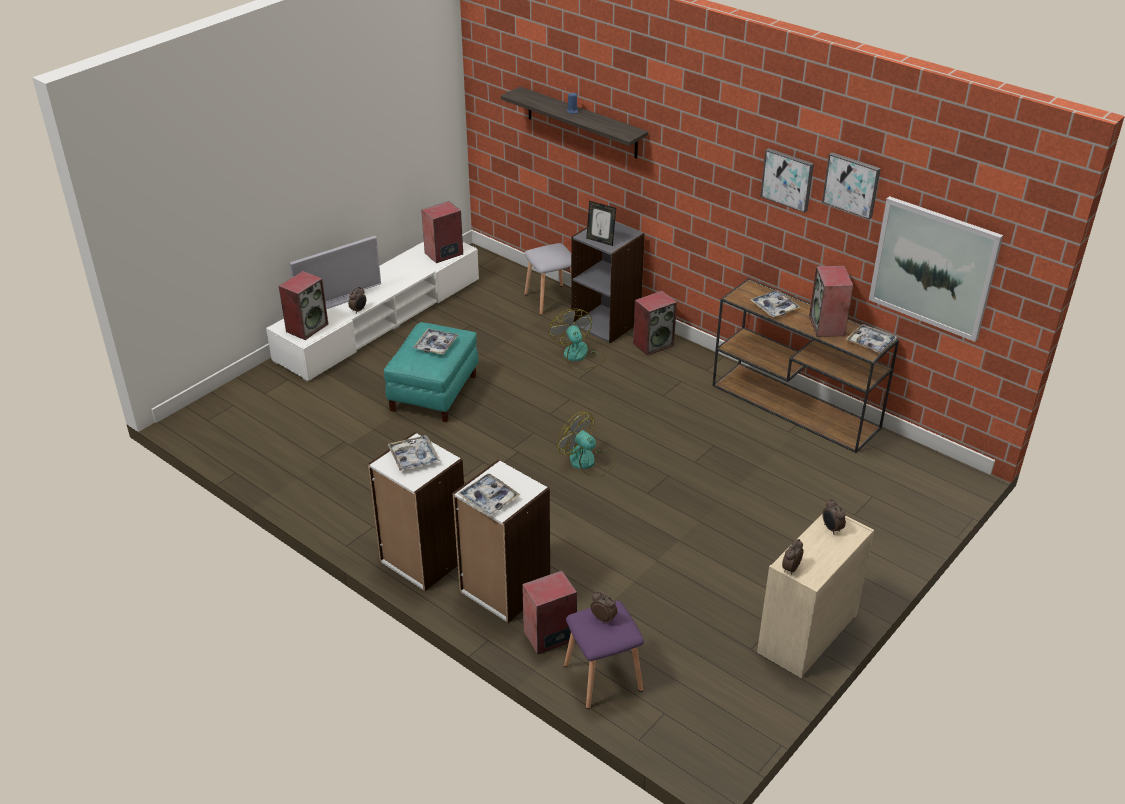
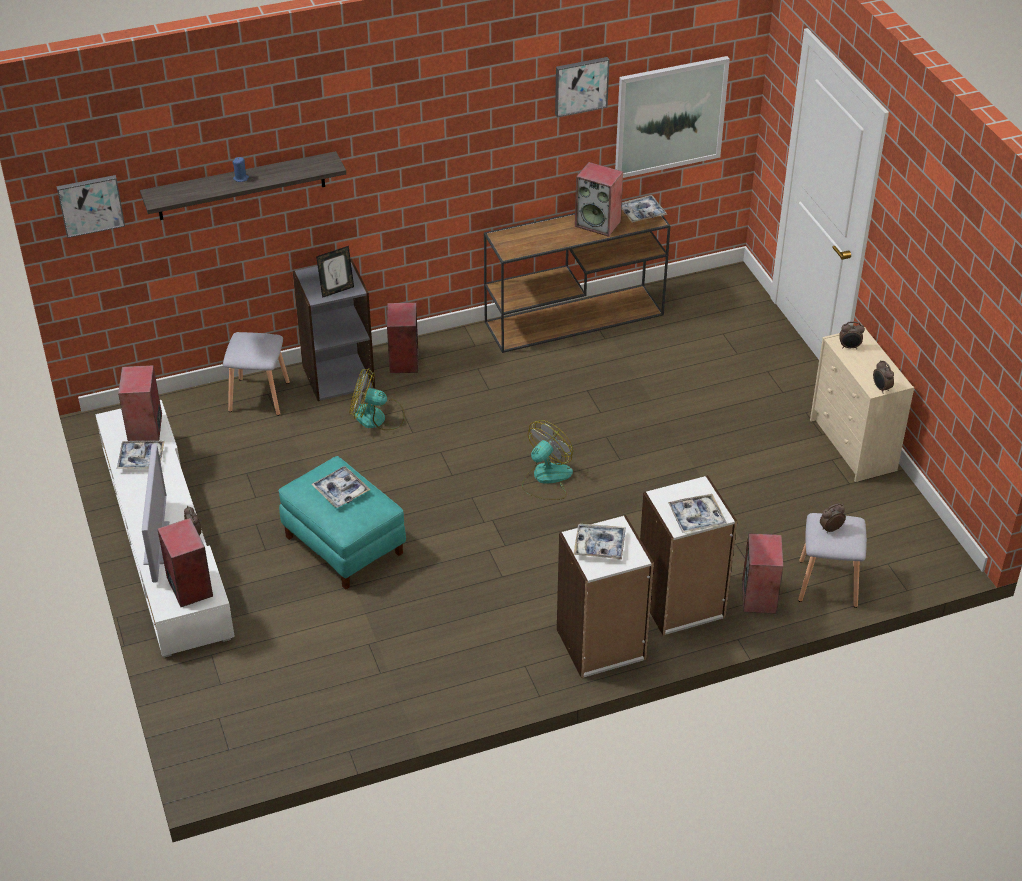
camera: 60 degrees left, 5 degrees up
fan [557,411,616,477] -> fan turned 150 degrees clockwise [522,420,573,500]
purple stool [564,601,644,709] -> grey stool [798,513,867,608]
tray [750,290,801,317] -> tray moved to [117,441,165,469]
picture [760,148,814,213] -> picture moved to [56,175,125,238]

